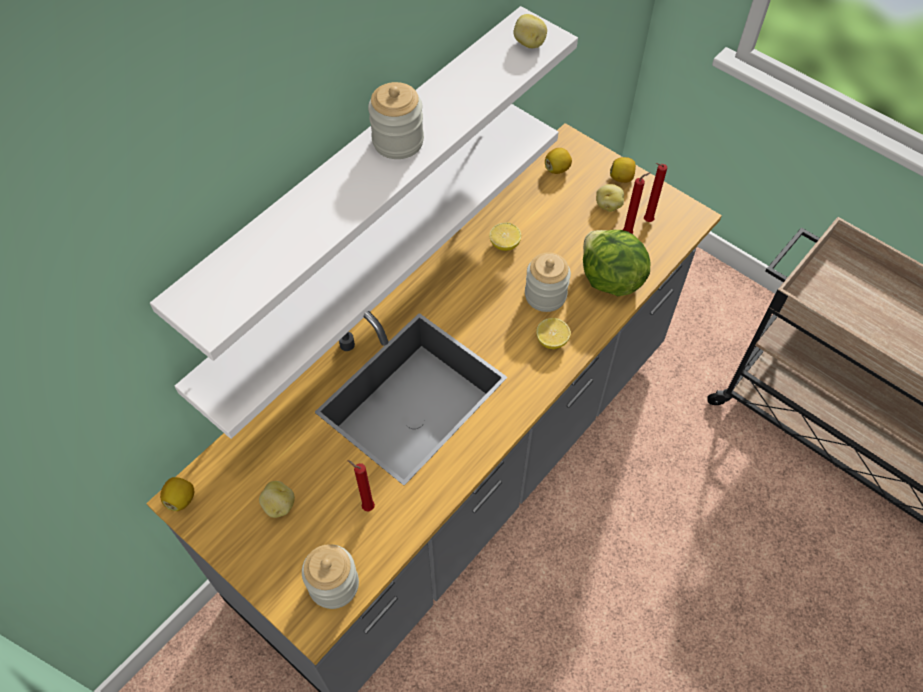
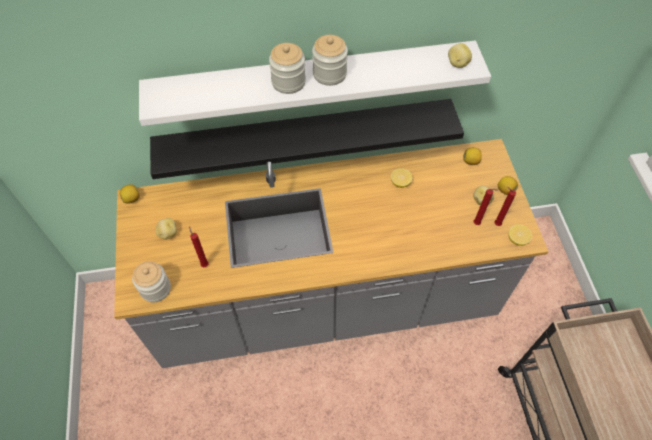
camera: 40 degrees right, 0 degrees up
white shelf [174,104,559,439] -> black shelf [150,99,464,179]
jar [525,252,571,312] -> jar moved to [269,43,306,94]
lemon [536,318,571,349] -> lemon moved to [508,224,532,246]
lettuce [583,230,650,296] -> none

